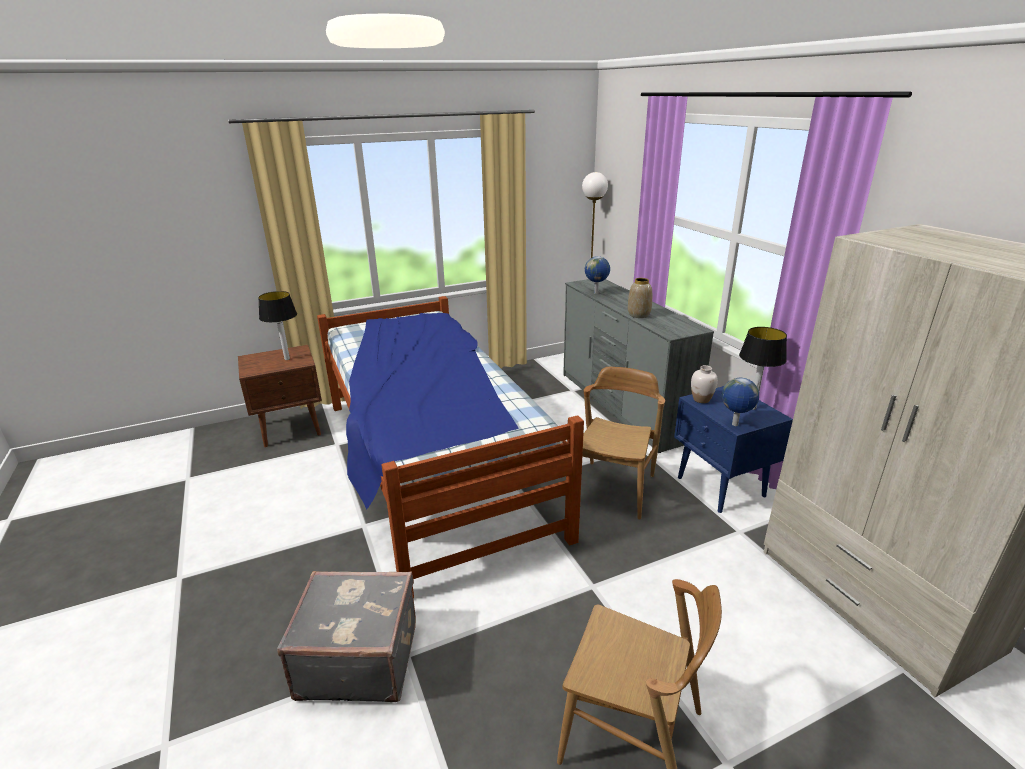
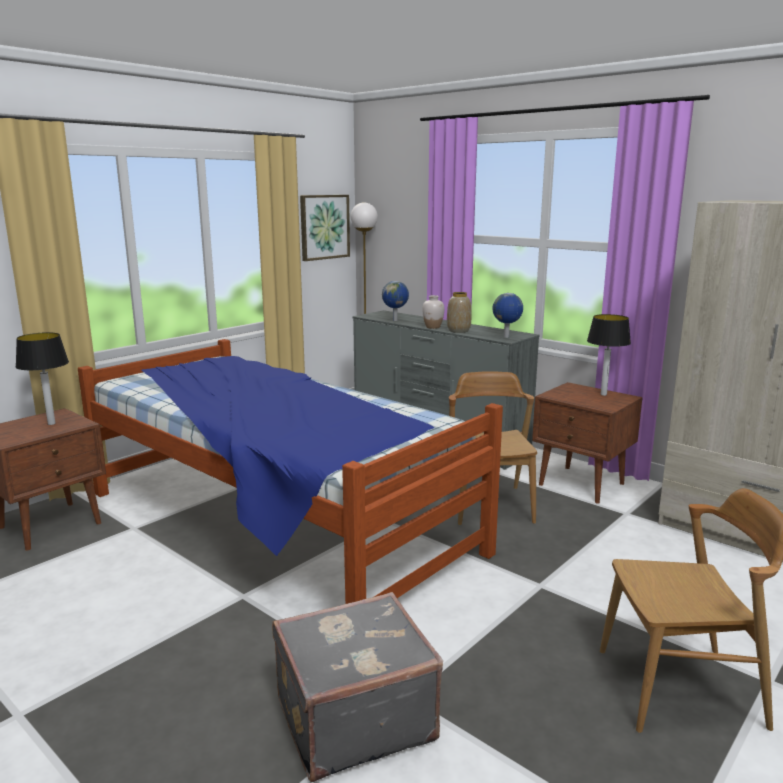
camera: 25 degrees left, 10 degrees down
blue nightstand [674,386,793,513] -> brown nightstand [532,382,643,504]
white vase [691,365,718,403] -> white vase moved to [422,295,444,329]
globe [722,378,759,426] -> globe moved to [493,293,523,338]
none -> picture [300,195,350,261]

